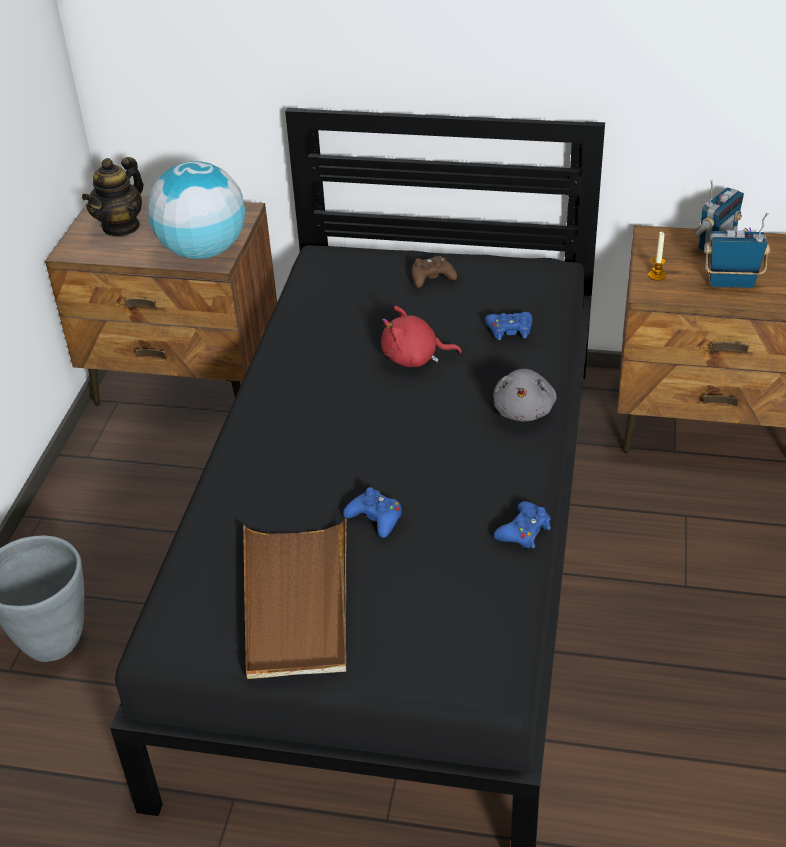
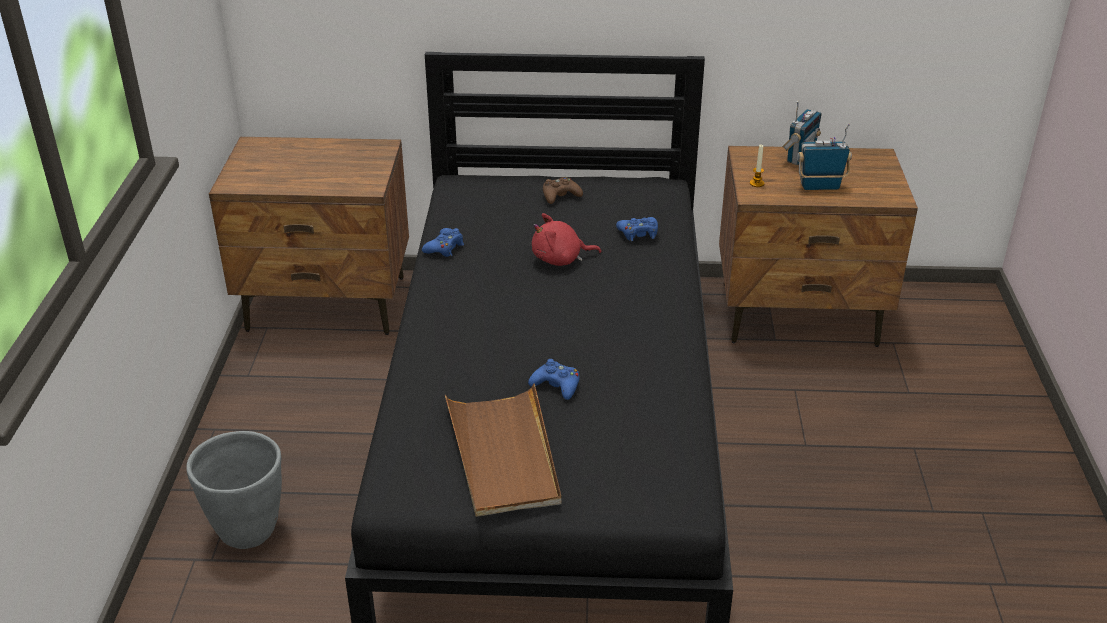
camera: 10 degrees left, 5 degrees down
teapot [82,157,143,237] -> none
globe [148,161,245,259] -> none
grey plush toy [493,369,556,422] -> none
blue game controller [494,501,551,548] -> blue game controller moved to [422,228,464,257]

